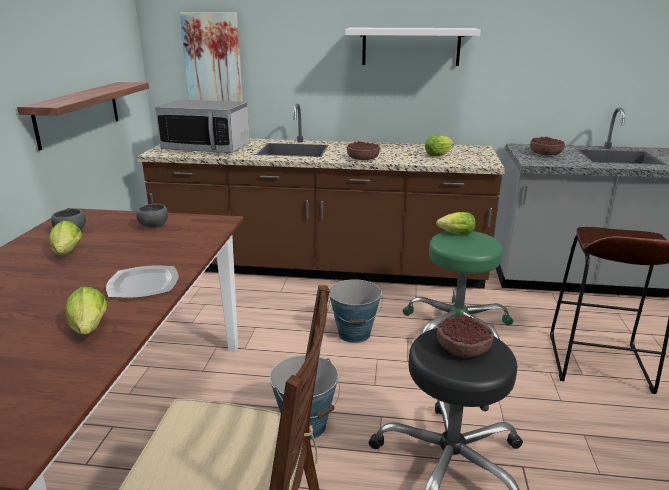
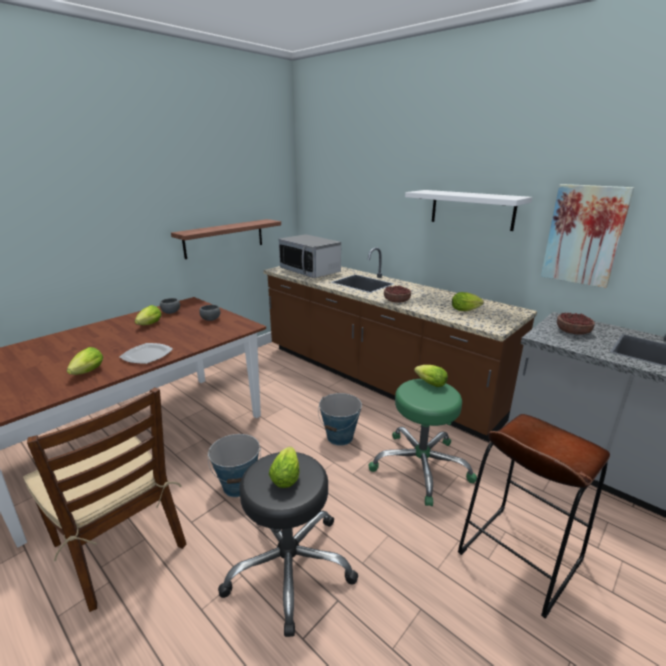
camera: 35 degrees right, 0 degrees up
picture [180,13,243,102] -> picture moved to [541,184,634,288]
bowl [437,315,494,358] -> lettuce [269,447,300,488]

